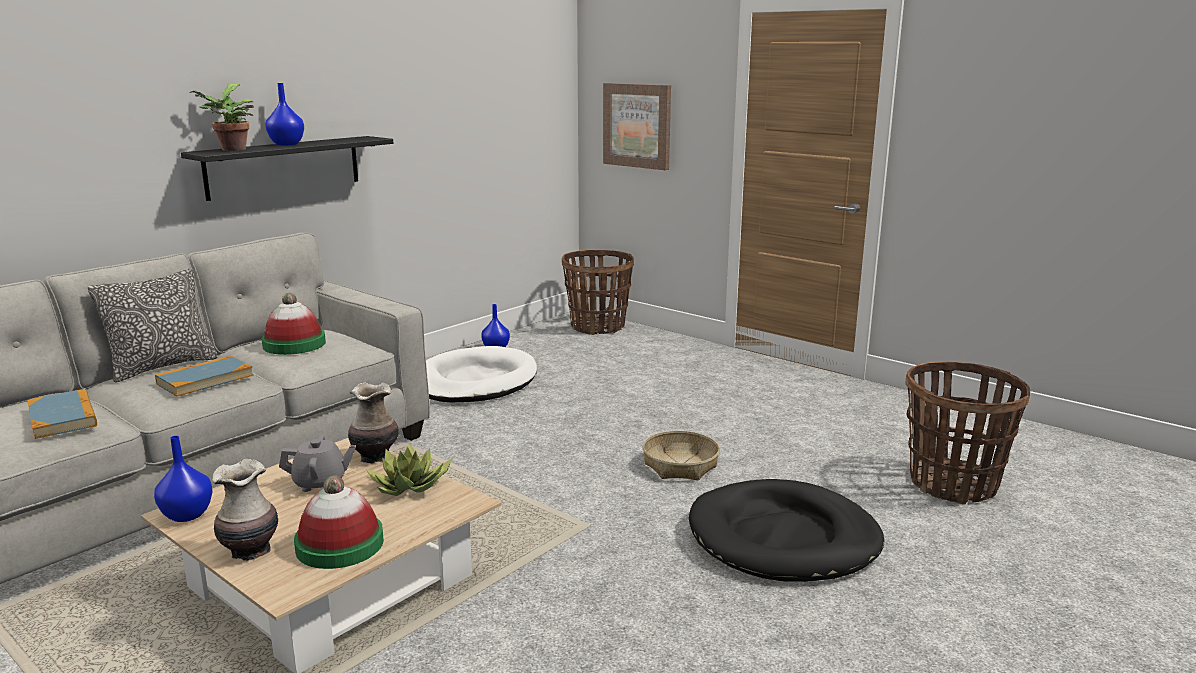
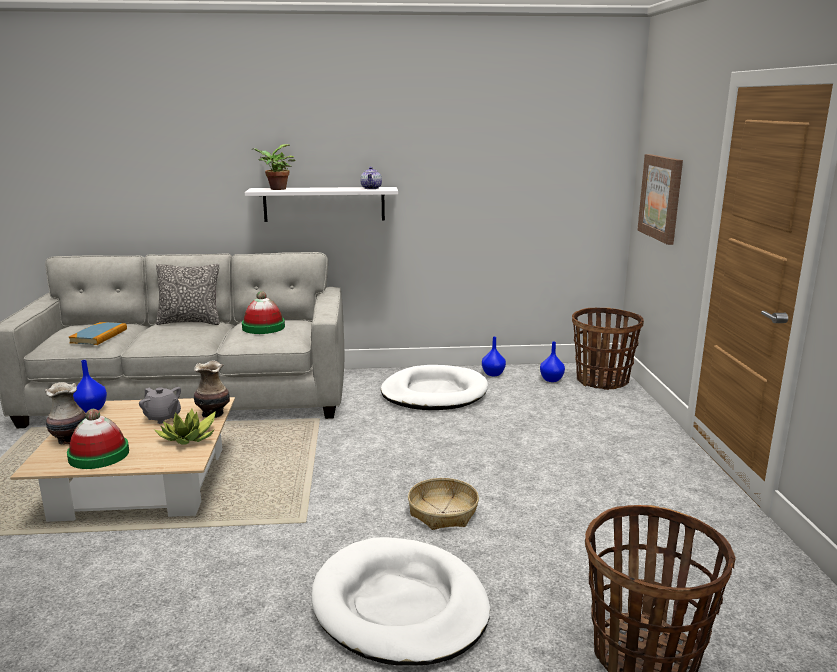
camera: 45 degrees right, 0 degrees up
book [155,356,254,396] -> none
black shelf [181,136,393,201] -> white shelf [245,187,398,222]
blue vase [265,83,304,145] -> blue vase moved to [540,342,565,382]
black dog bed [689,479,884,582] -> white dog bed [311,537,490,666]
none -> teapot [360,167,382,189]

